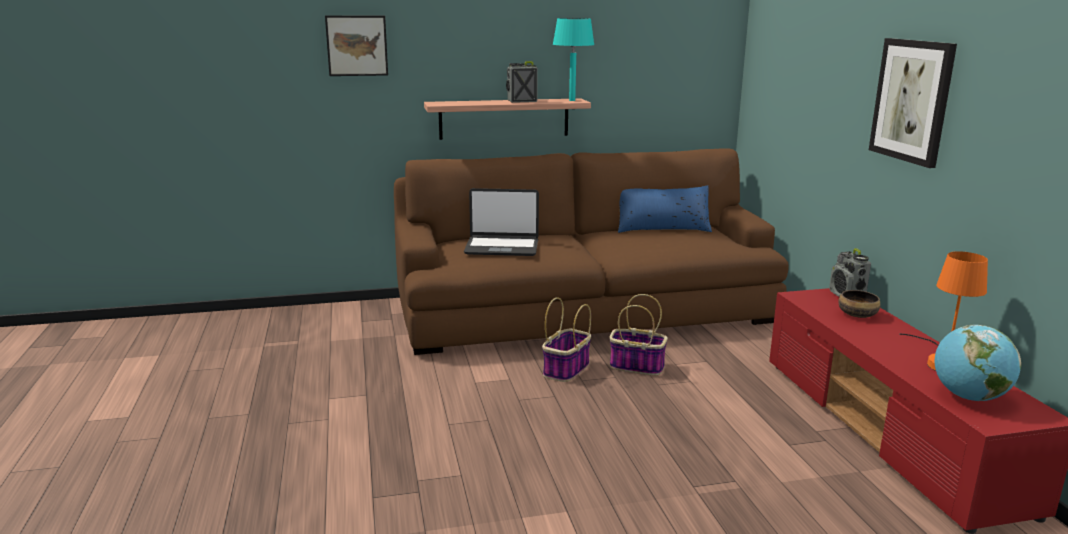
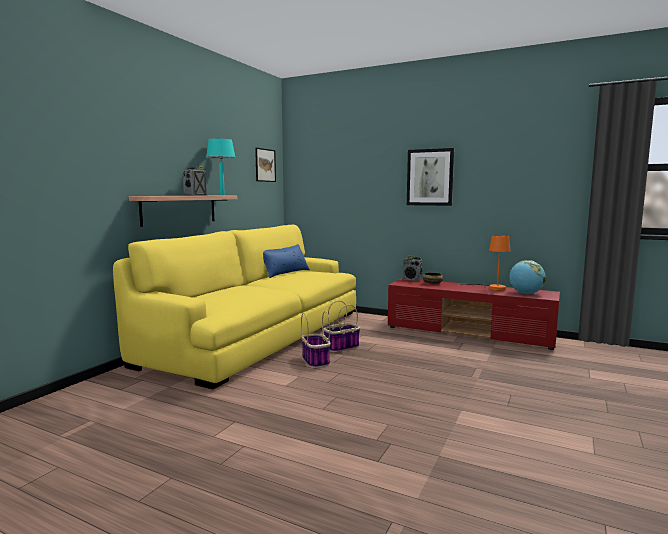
camera: 50 degrees left, 10 degrees down
picture [325,16,388,76] -> picture moved to [255,148,276,182]
brown sofa [394,148,789,355] -> yellow sofa [113,225,356,389]
laptop [464,188,539,256] -> none

